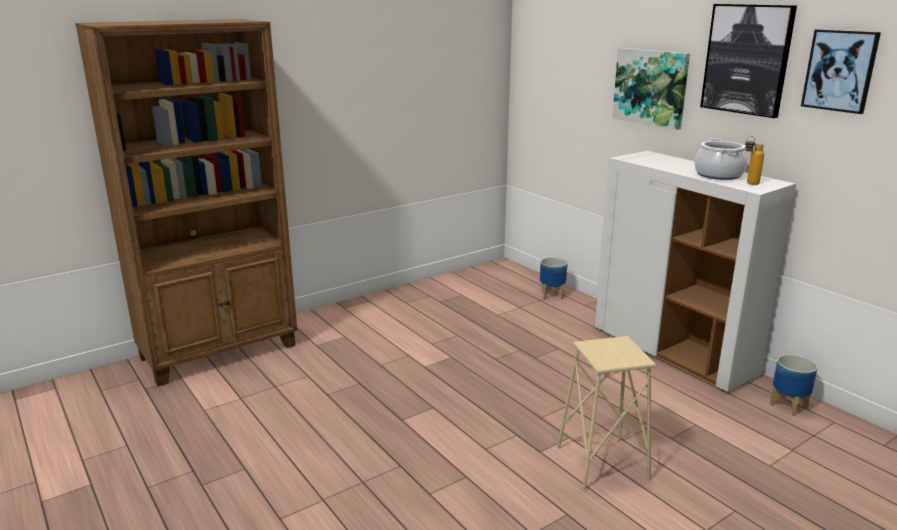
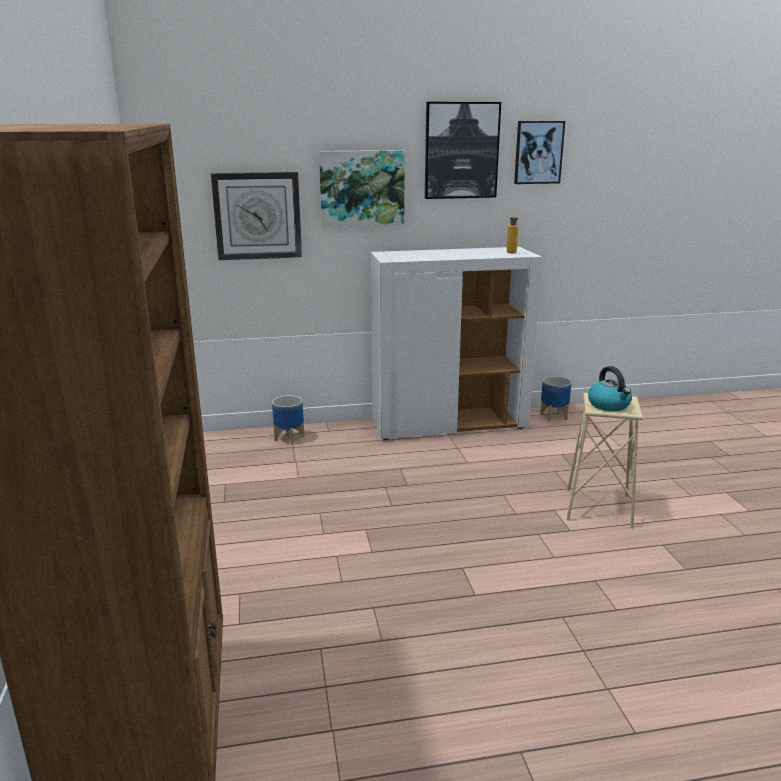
camera: 65 degrees left, 0 degrees up
cooking pot [695,139,747,180] -> none
none -> wall clock [211,172,302,260]
none -> kettle [588,366,632,411]

